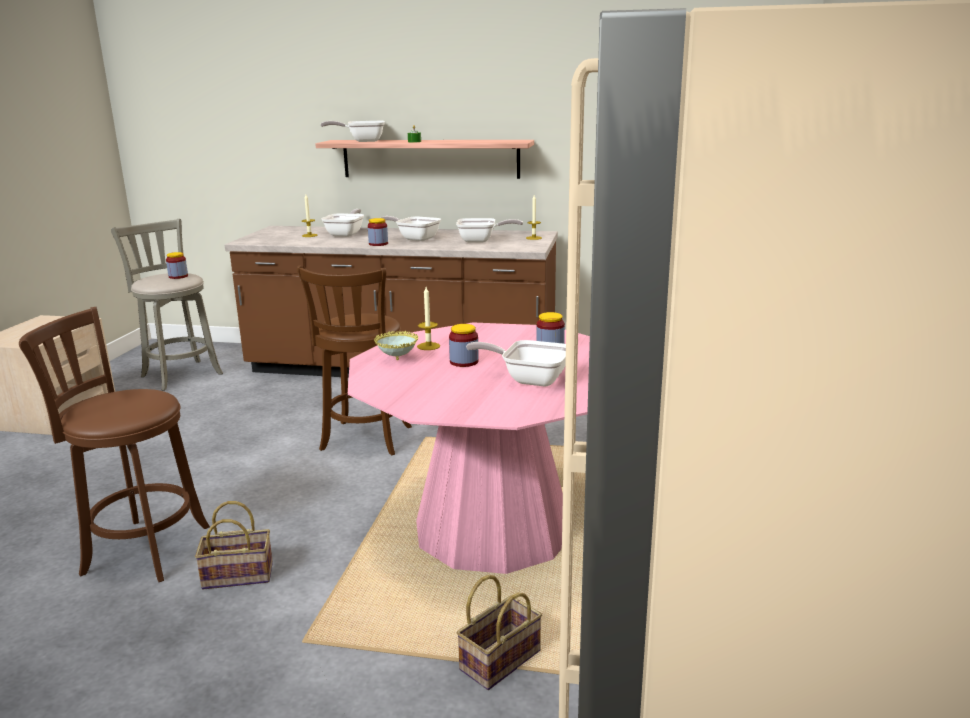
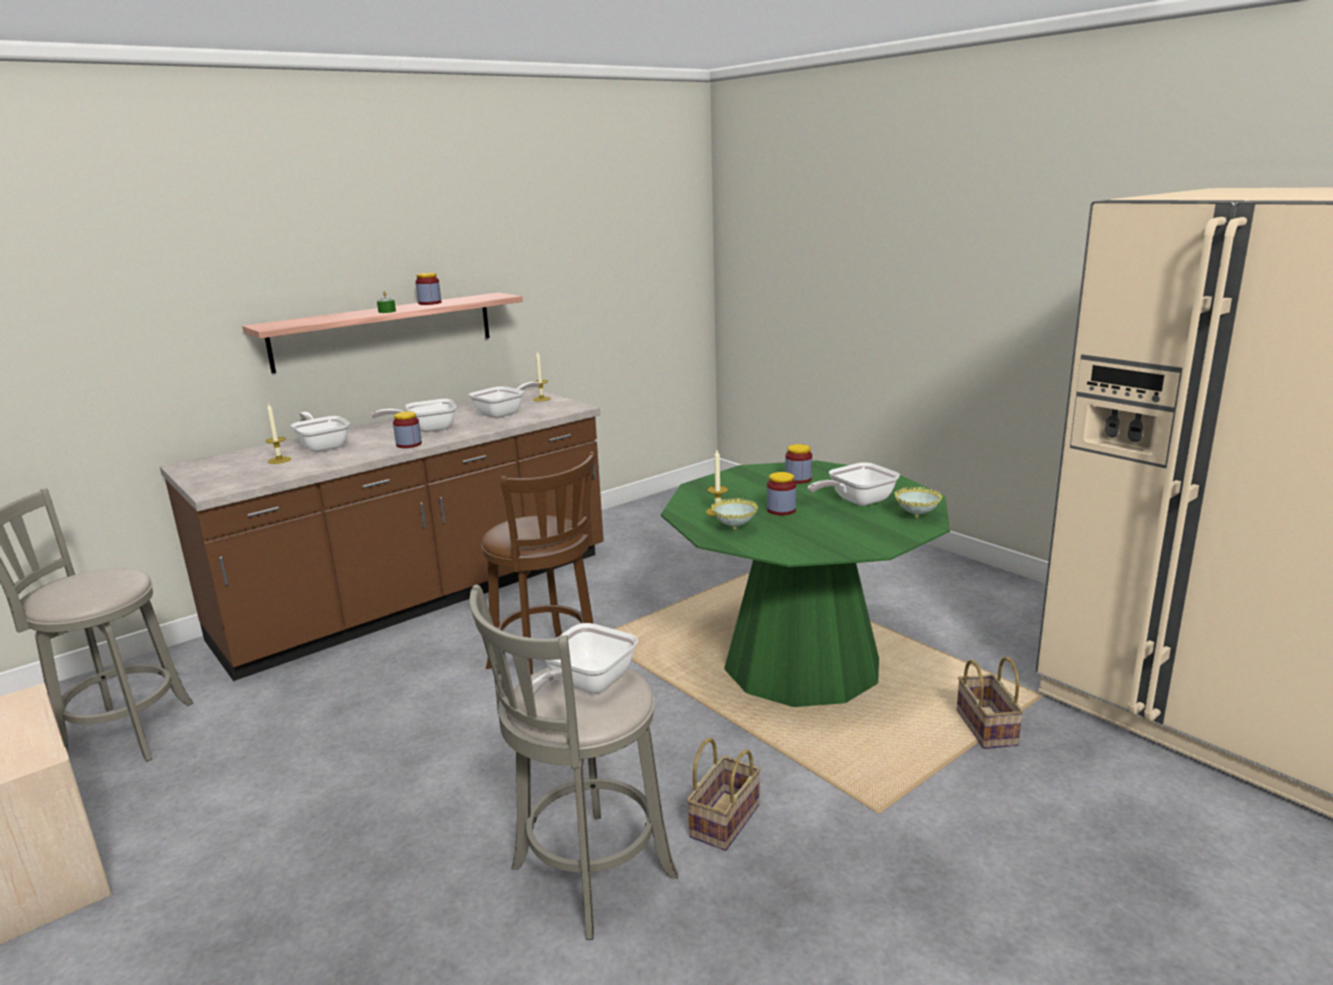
camera: 50 degrees left, 0 degrees up
brown stool [19,307,210,582] -> grey stool [469,584,678,940]
jar [166,252,188,279] -> jar moved to [416,273,441,305]
frying pan [321,121,385,142] -> frying pan moved to [532,623,638,697]
pink dining table [348,323,590,574] -> green dining table [661,461,950,707]
none -> bowl [894,487,942,518]

